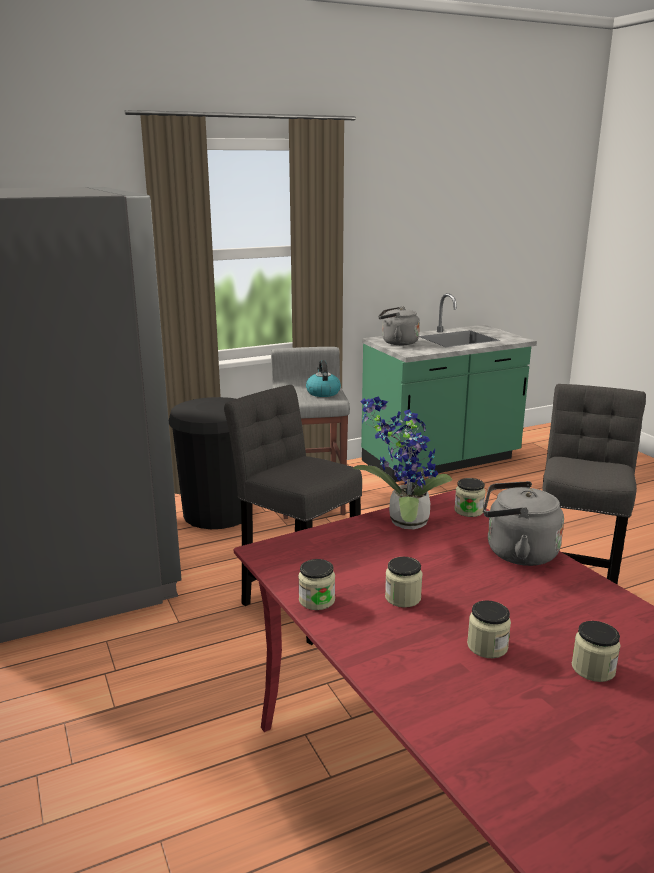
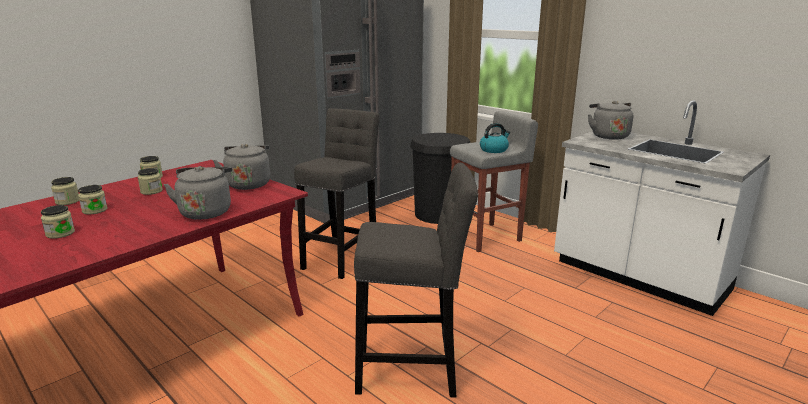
camera: 70 degrees right, 0 degrees up
potted plant [353,396,452,529] -> grey kettle [213,144,270,190]
green counter [361,293,537,482] -> white counter [554,100,770,316]
jar [454,478,485,517] -> jar moved to [51,177,79,205]

